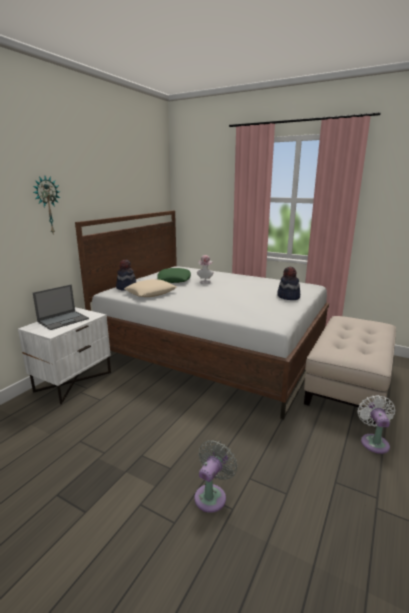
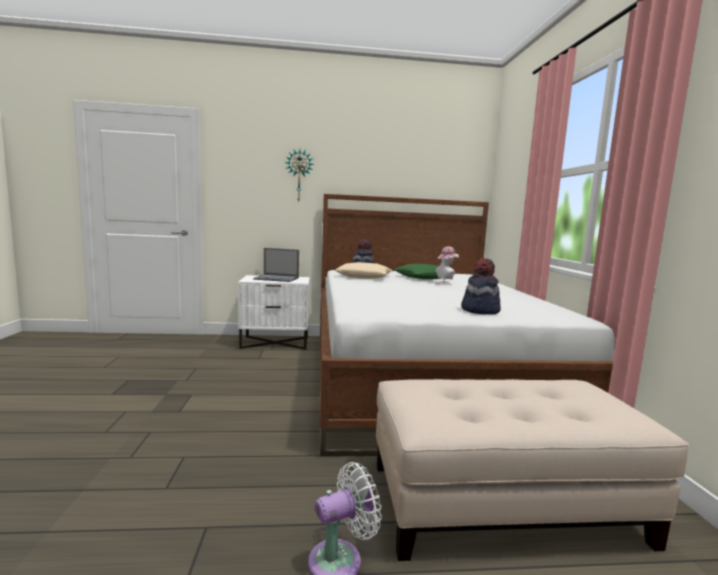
camera: 55 degrees right, 10 degrees down
grey fan [194,440,237,513] -> none

